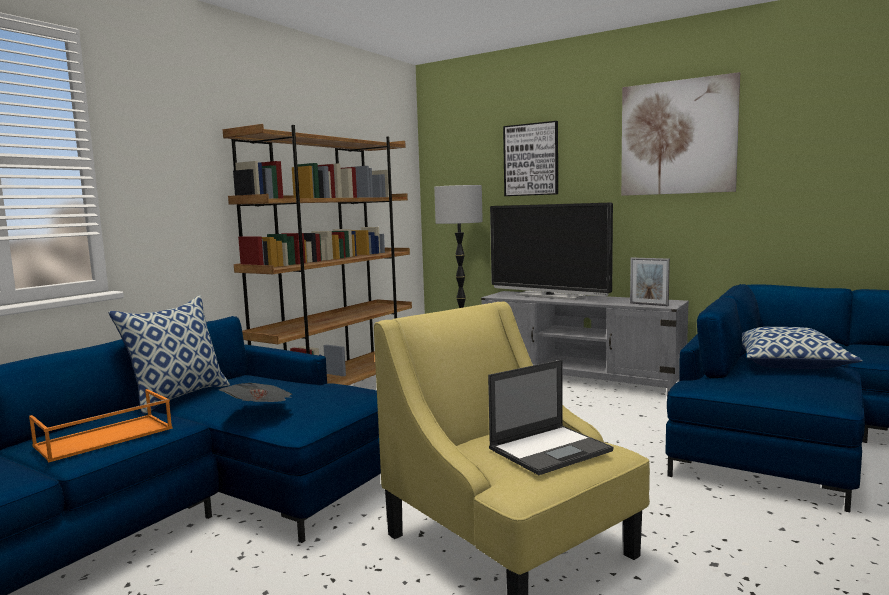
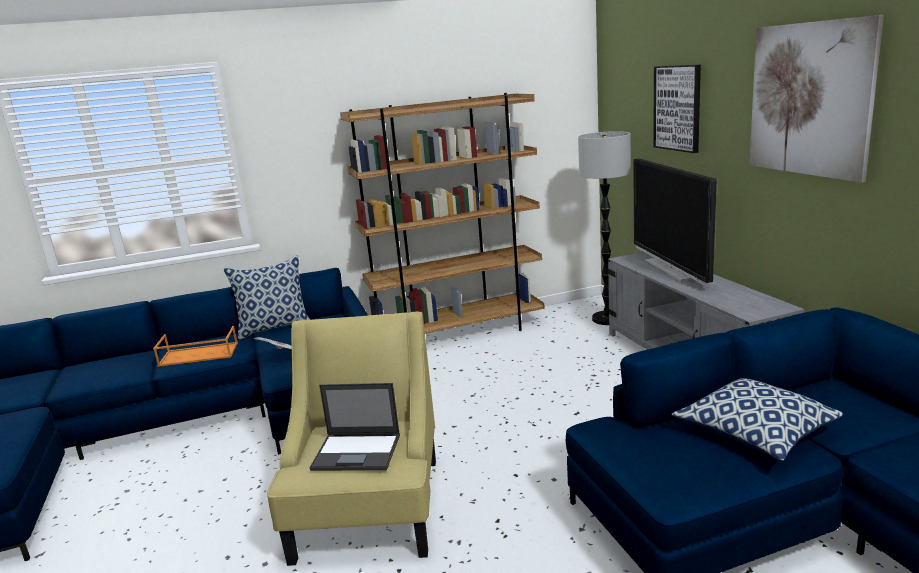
camera: 40 degrees right, 10 degrees up
picture frame [630,257,670,306] -> none

